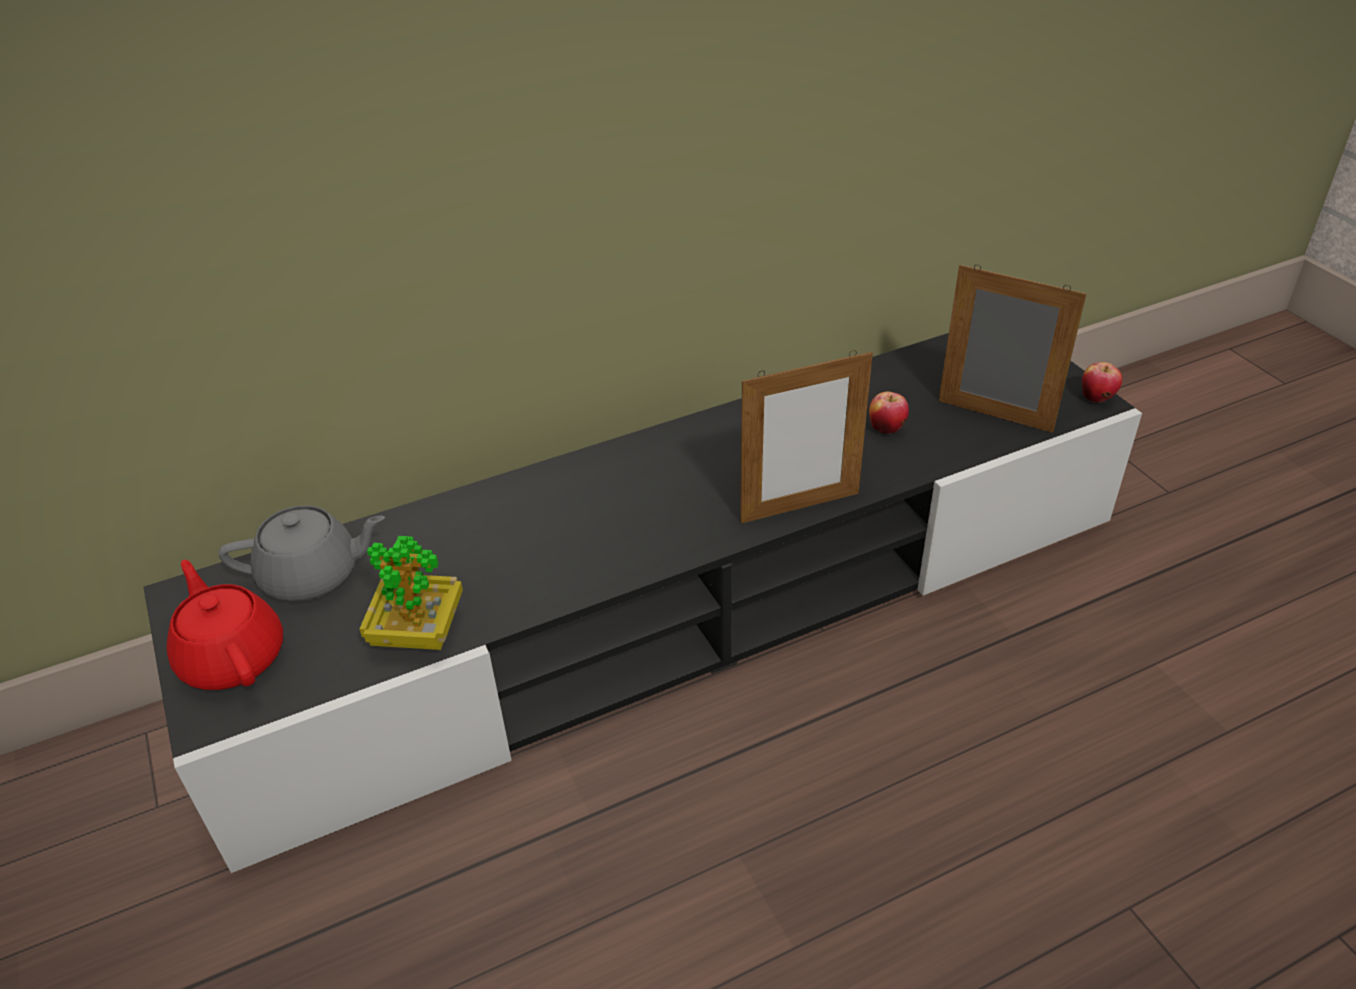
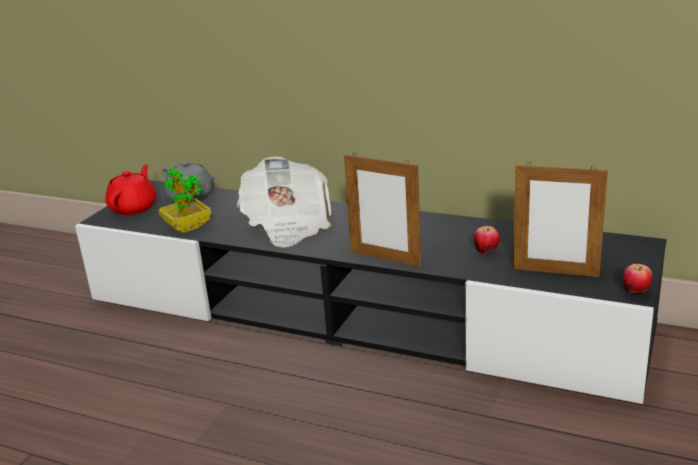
camera: 50 degrees right, 15 degrees down
picture frame [939,264,1087,433] -> picture frame turned 120 degrees clockwise [513,162,608,277]
none -> newspaper [237,156,331,248]

